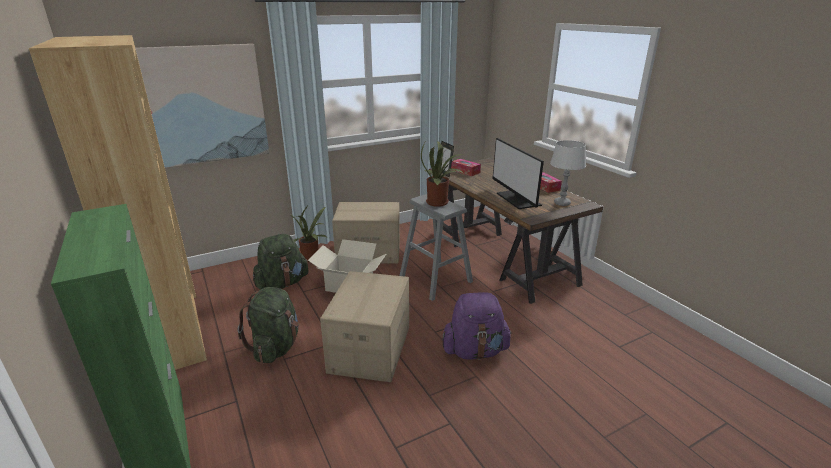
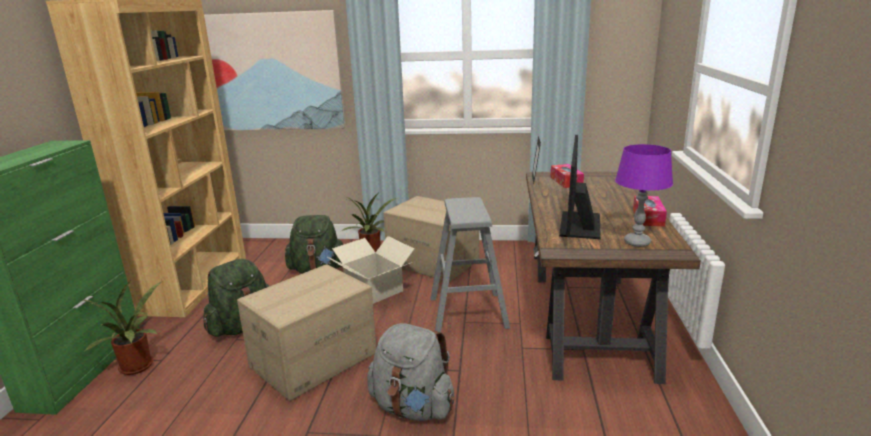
camera: 35 degrees right, 5 degrees down
potted plant [421,141,463,207] -> potted plant moved to [83,280,161,375]
purple backpack [442,292,512,360] -> grey backpack [367,323,454,421]
grey table lamp [550,140,586,206] -> purple table lamp [615,144,673,247]

